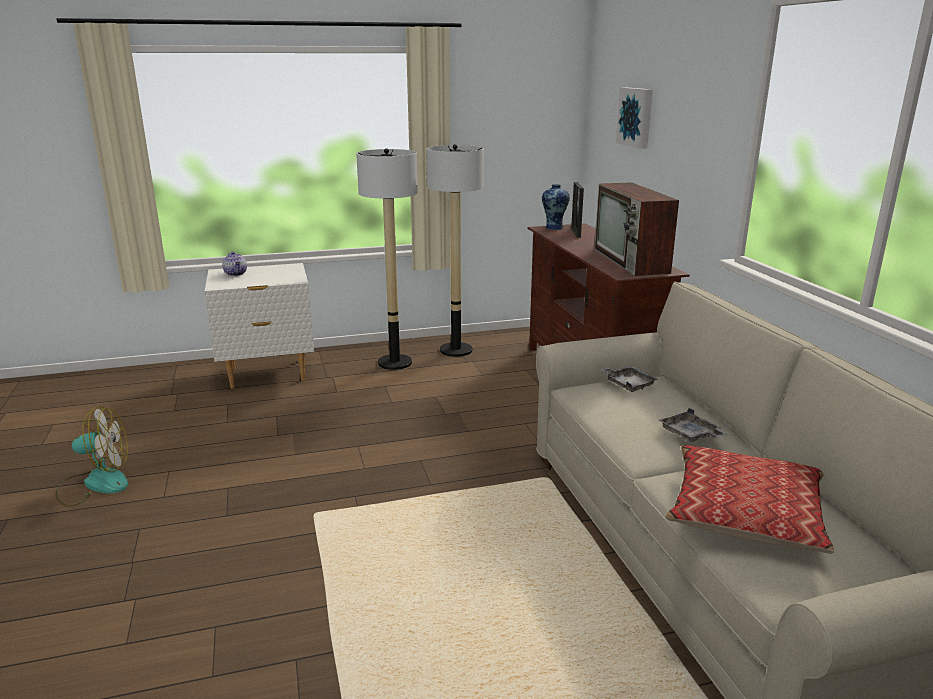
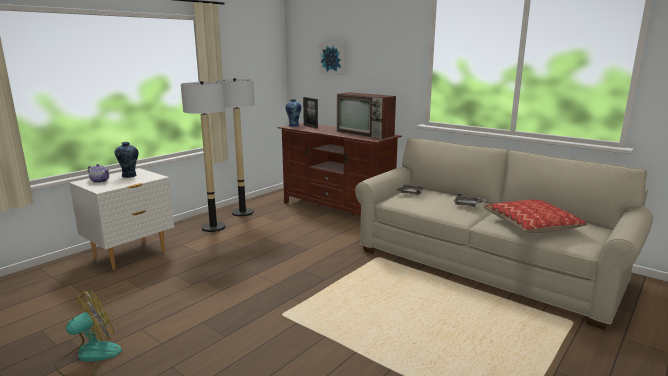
camera: 35 degrees left, 5 degrees down
none -> vase [115,142,139,178]

